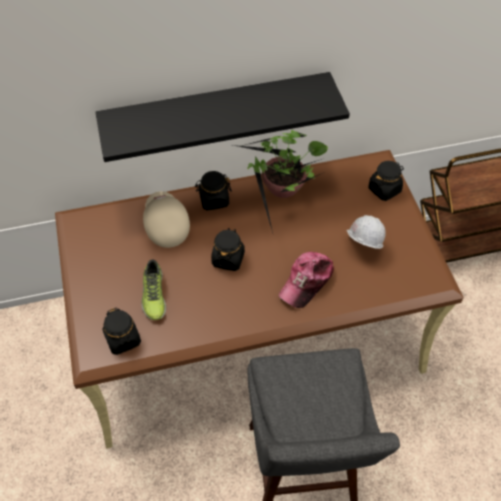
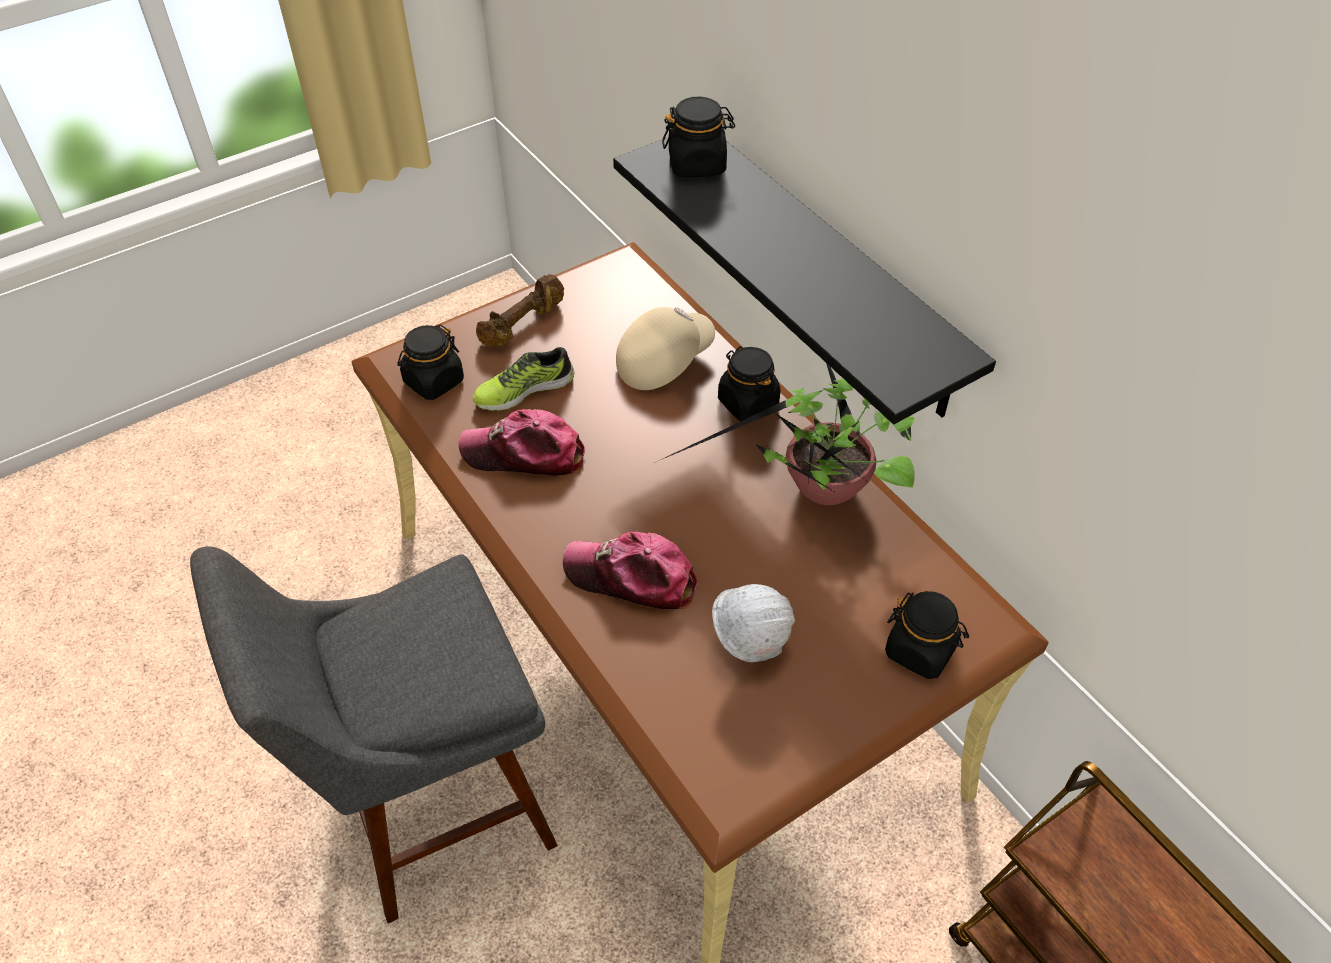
camera: 70 degrees right, 5 degrees down
black jar [211,228,245,271] -> black jar moved to [662,96,735,177]
none -> cap [458,409,585,476]
none -> brown dumbbell [476,274,564,347]

